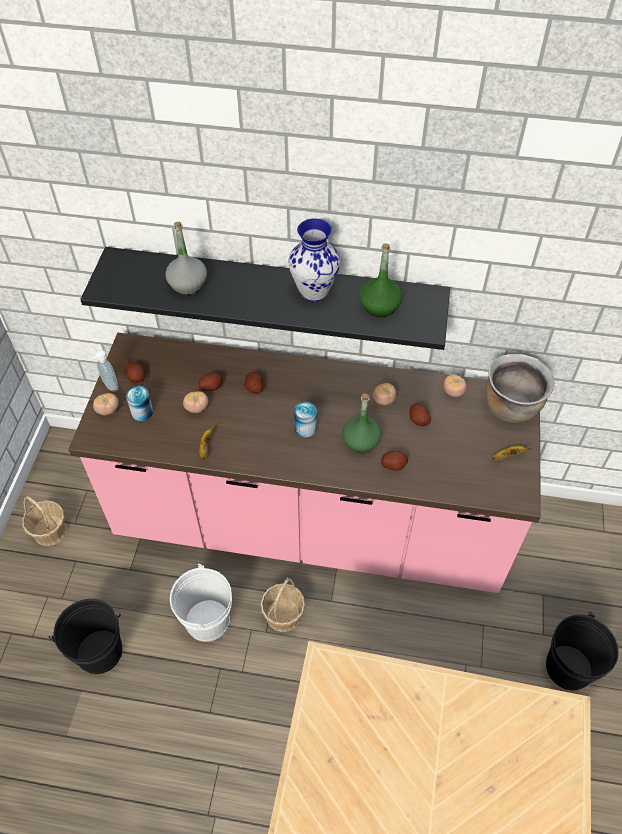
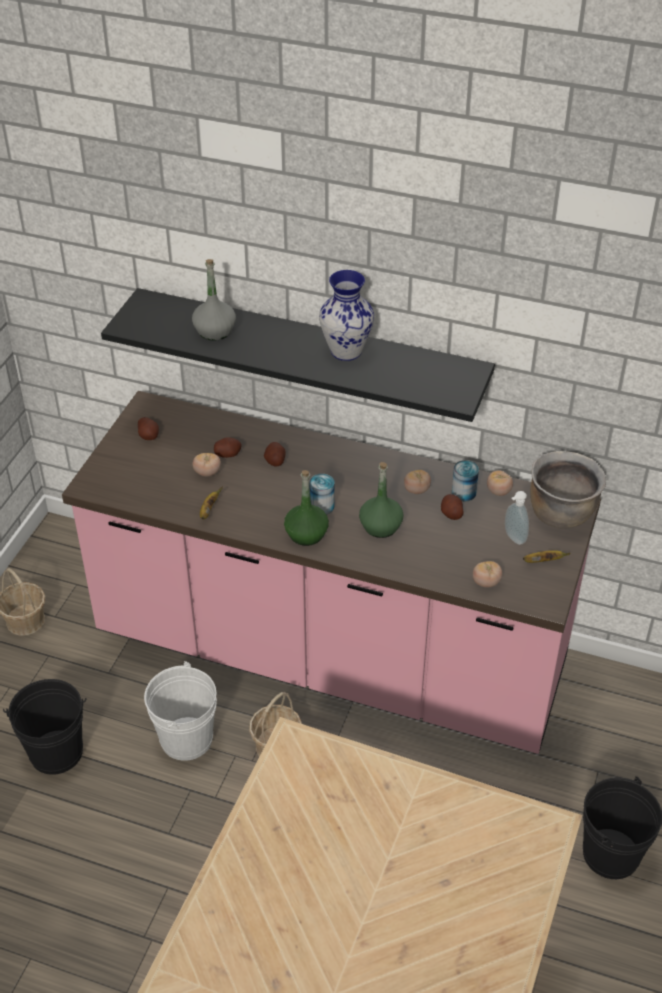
camera: 10 degrees right, 10 degrees down
soap dispenser [92,350,118,392] -> soap dispenser moved to [505,491,529,545]
tomato [93,393,119,415] -> tomato moved to [473,561,502,588]
can [126,386,153,421] -> can moved to [452,460,479,501]
green bottle [360,243,402,317] -> green bottle moved to [284,470,329,546]
potato [381,450,408,470] -> none

